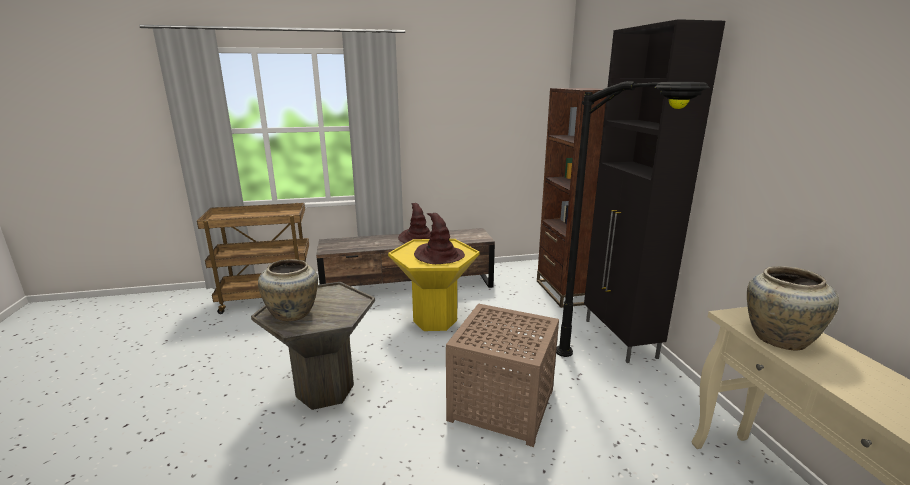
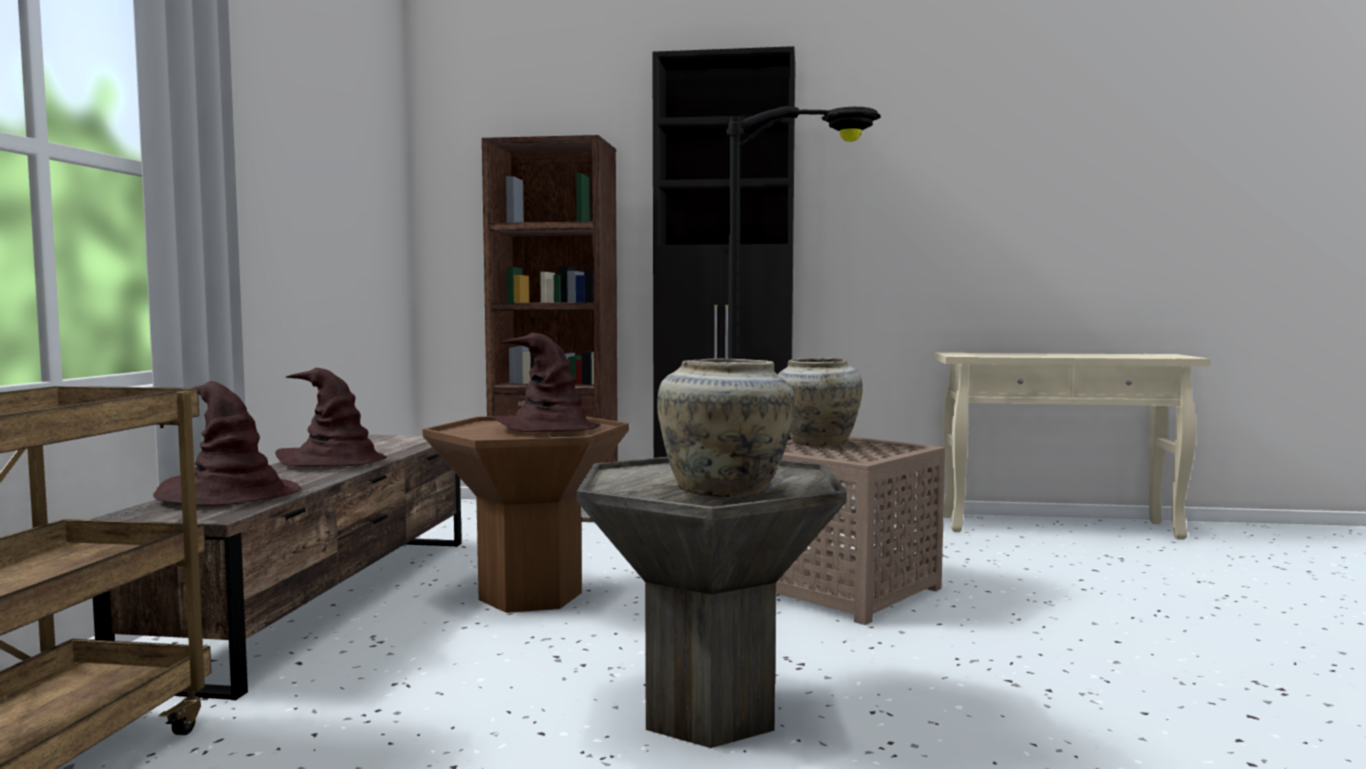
camera: 70 degrees left, 15 degrees down
yellow side table [388,239,480,331] -> brown side table [423,416,629,613]
beige vase [747,266,839,350] -> beige vase moved to [778,358,863,447]
none -> brown hat [153,381,301,506]

